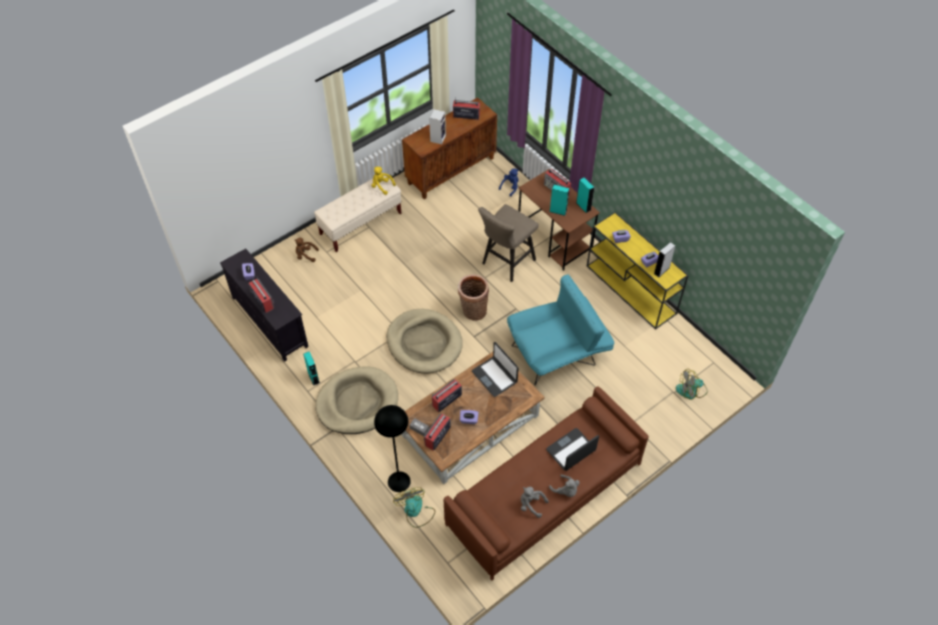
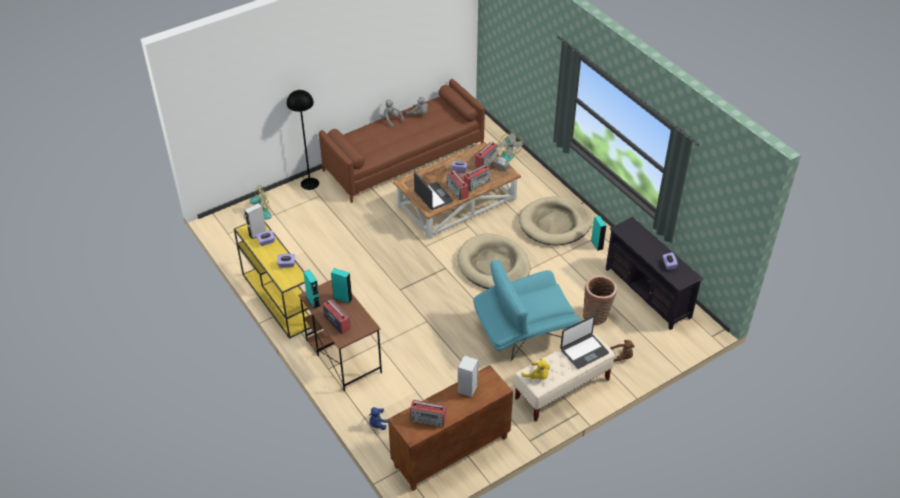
camera: 175 degrees left, 10 degrees down
radio [248,277,274,313] -> radio moved to [447,171,469,200]
black floor lamp [374,405,411,492] -> black floor lamp moved to [287,90,319,190]
basket [458,274,489,321] -> basket moved to [583,275,617,325]
beige stool [478,204,539,282] -> none
turquoise armchair [507,275,614,385] -> turquoise armchair moved to [473,260,580,360]
laptop [546,428,599,471] -> laptop moved to [560,315,609,369]

